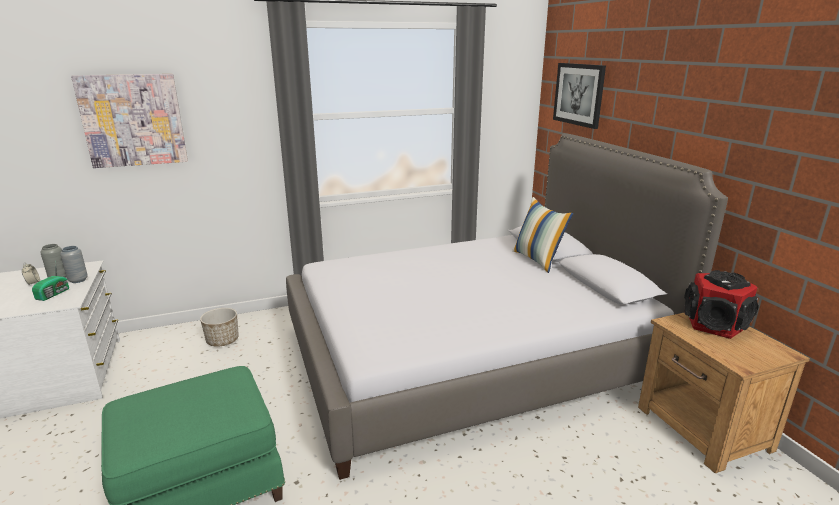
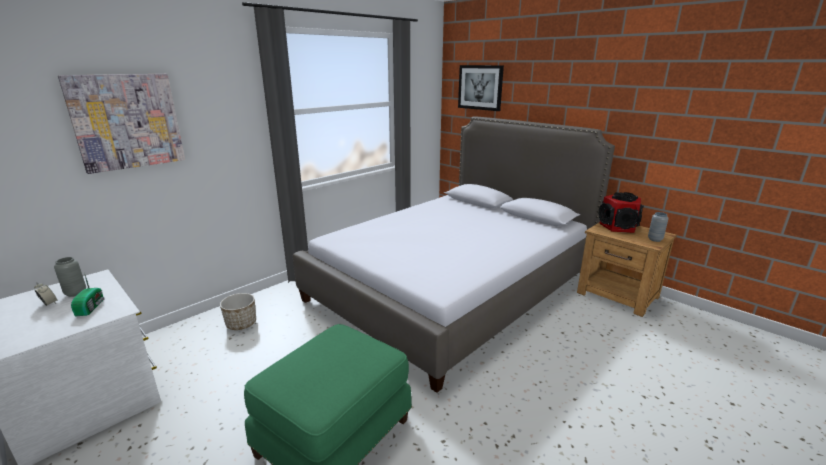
camera: 25 degrees left, 0 degrees up
grey vase [60,246,88,283] -> grey vase moved to [648,212,668,242]
pillow [512,197,573,273] -> none

